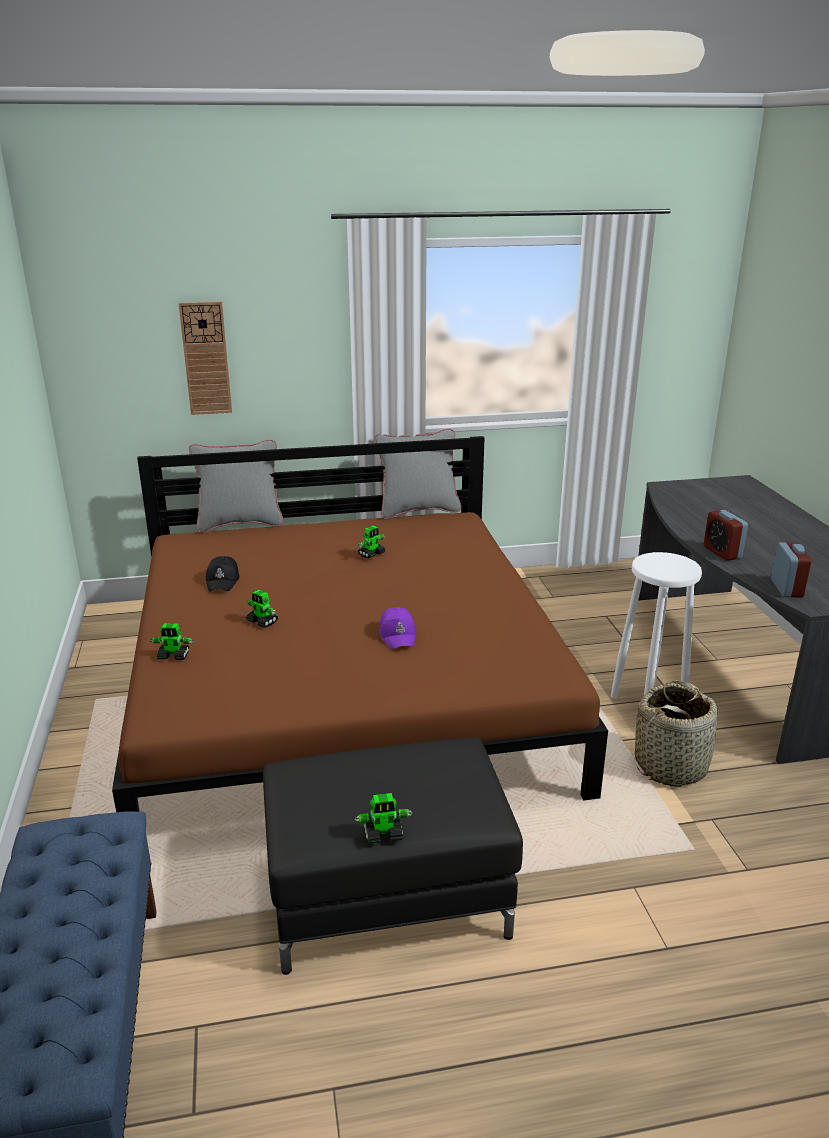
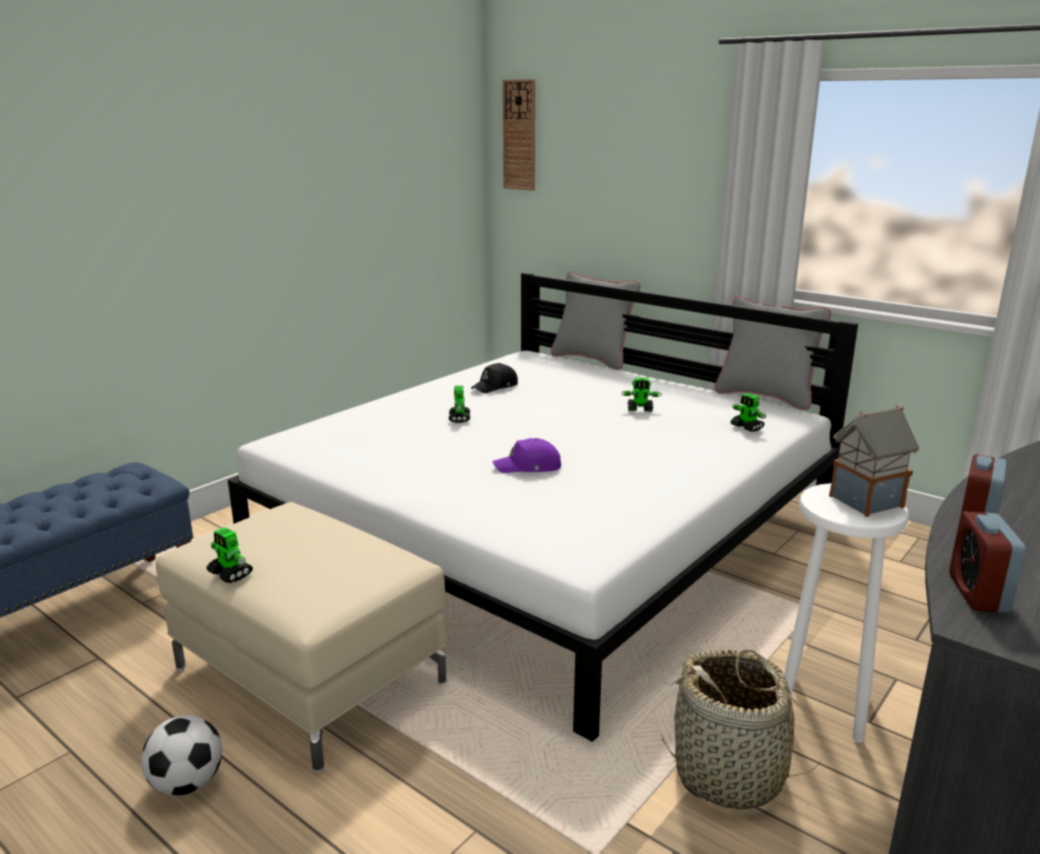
camera: 50 degrees right, 5 degrees down
brown bed [112,436,608,812] -> white bed [228,273,858,742]
toy robot [150,623,194,660] -> toy robot moved to [731,393,766,432]
wall clock [179,301,232,415] -> wall clock moved to [503,79,535,191]
black ottoman [263,737,523,975] -> beige ottoman [156,502,446,773]
purple cap [379,607,416,649] -> purple cap turned 45 degrees clockwise [492,438,561,473]
alarm clock [771,542,811,598] -> alarm clock turned 135 degrees clockwise [949,511,1026,613]
none -> football [141,715,222,796]
none -> toy house [829,406,919,517]

